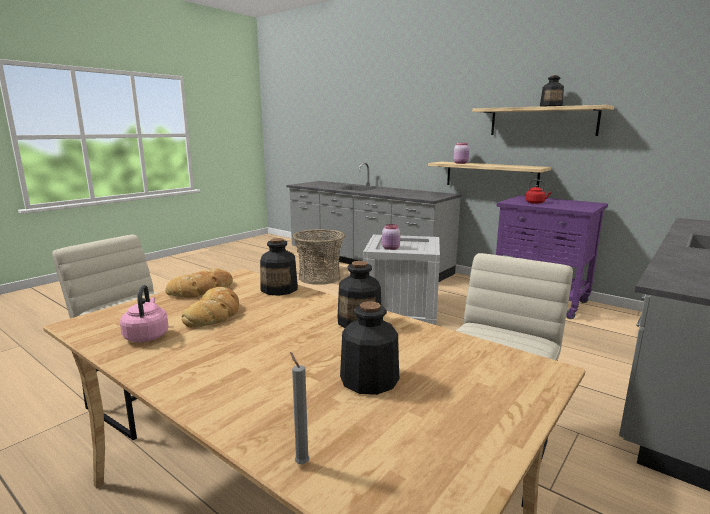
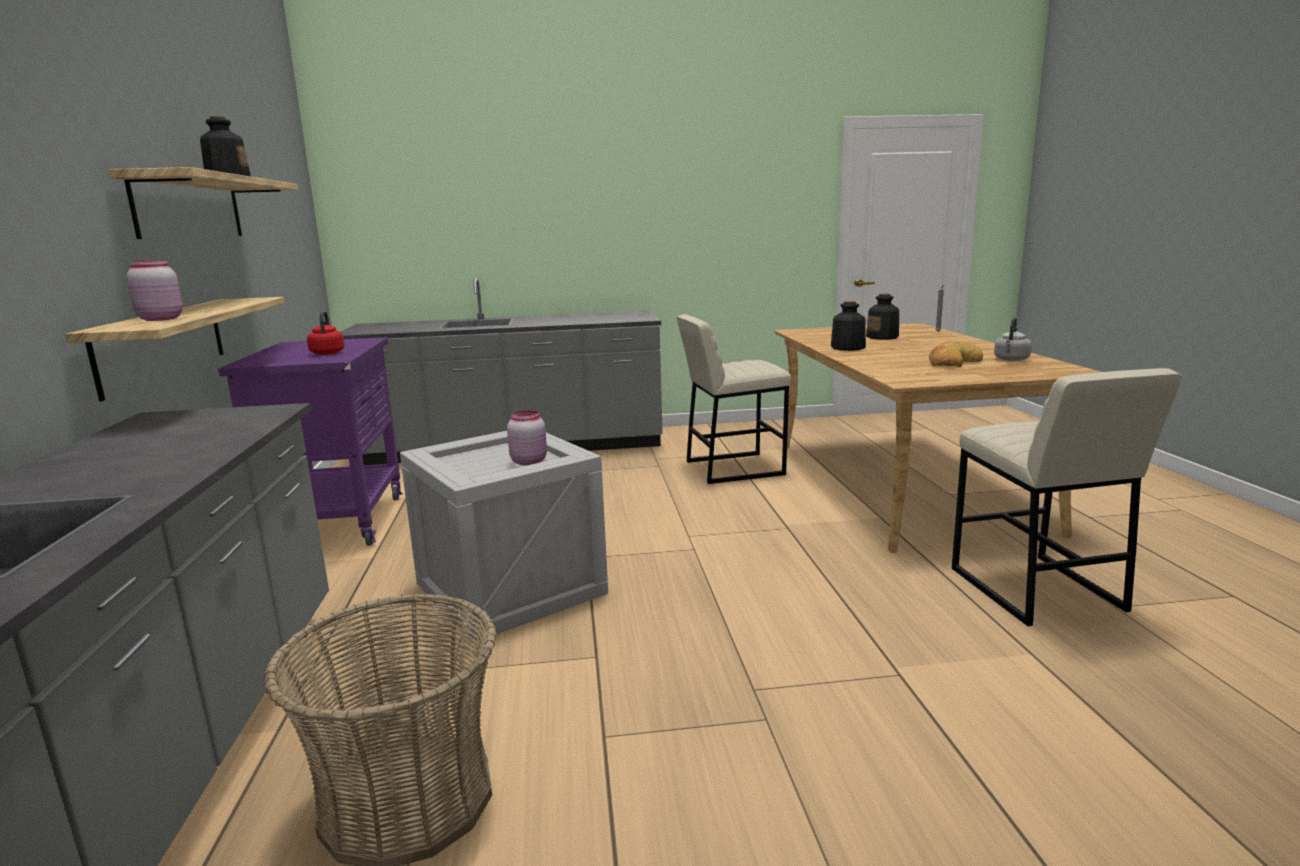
camera: 135 degrees left, 0 degrees up
pink kettle [120,285,168,342] -> grey kettle [994,318,1032,361]
bread [165,268,233,298] -> none
bottle [260,238,298,296] -> none

